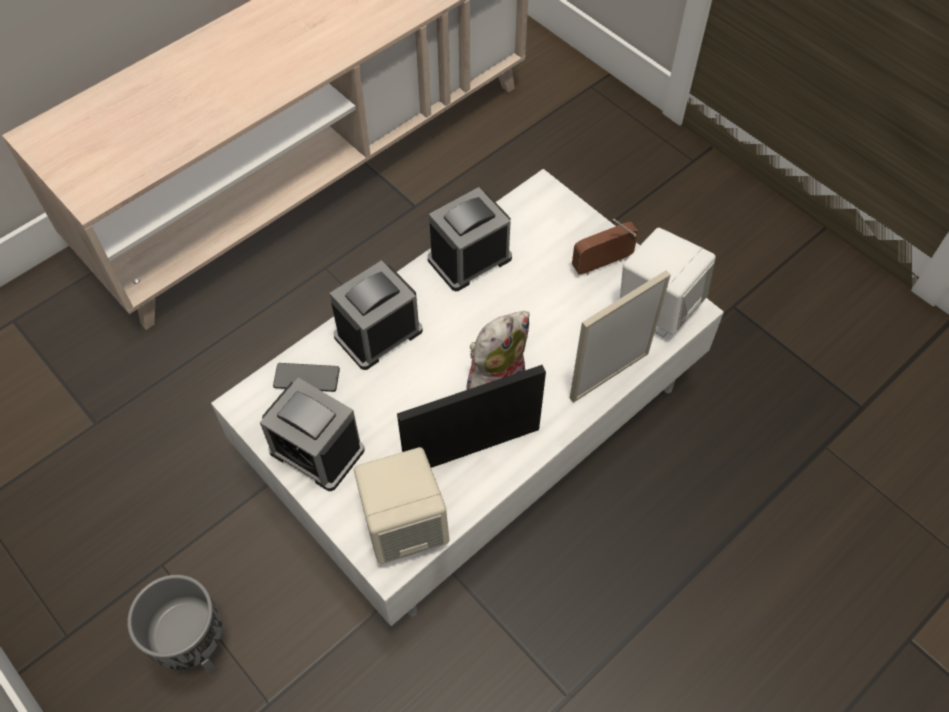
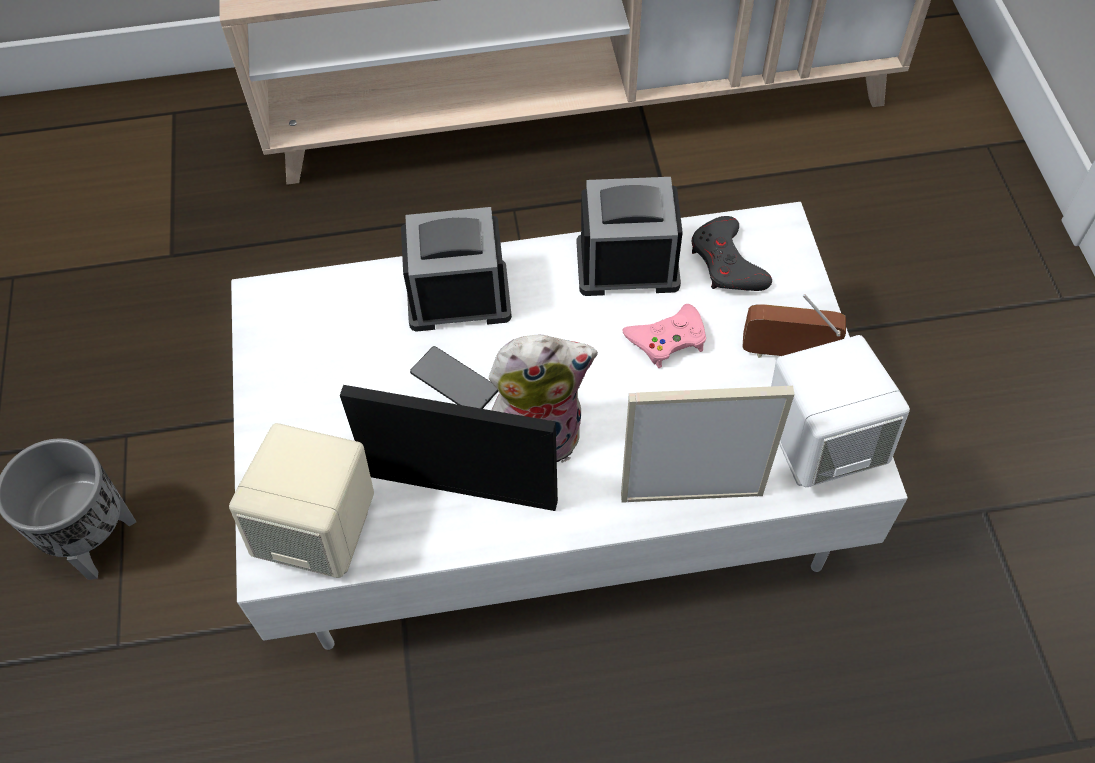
camera: 35 degrees right, 0 degrees up
alarm clock [260,378,365,491] -> none
phone [273,363,340,392] -> phone moved to [410,346,498,409]
none -> pink game controller [622,304,706,368]
none -> grey game controller [692,216,772,291]

